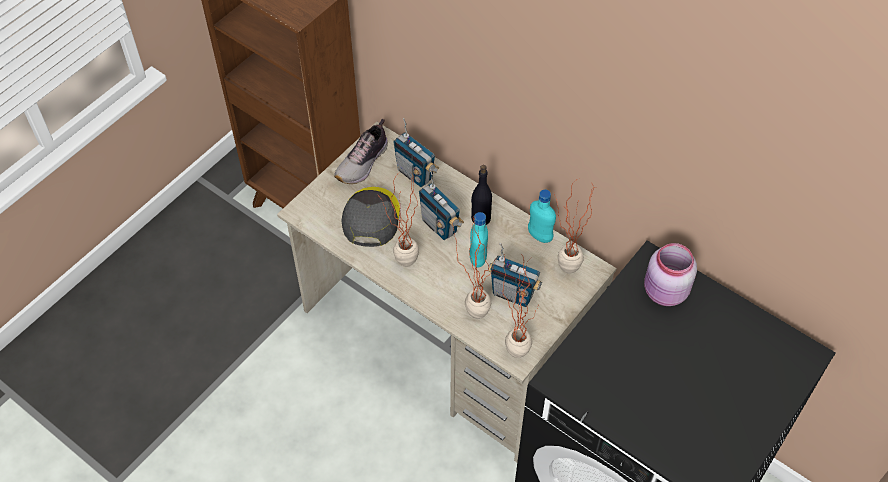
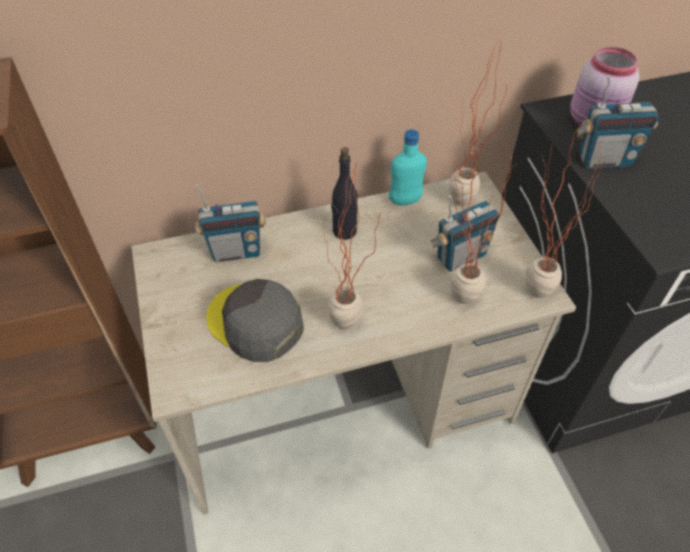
camera: 55 degrees left, 5 degrees down
shoe [334,119,388,184] -> none
radio [419,169,464,240] -> radio moved to [577,75,659,169]
turquoise bottle [469,212,488,268] -> none

